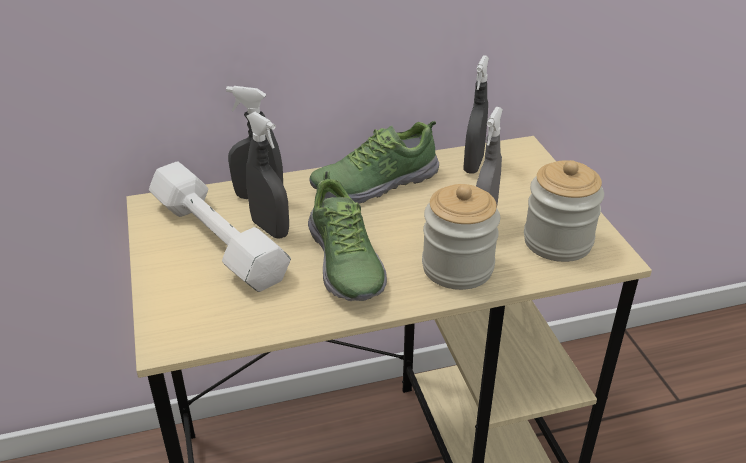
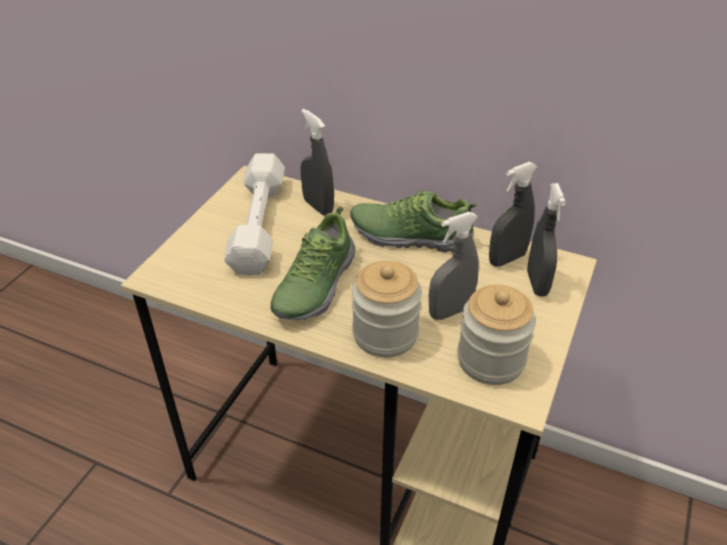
camera: 40 degrees right, 5 degrees up
grey spray bottle [246,112,289,239] -> grey spray bottle moved to [527,183,566,297]

